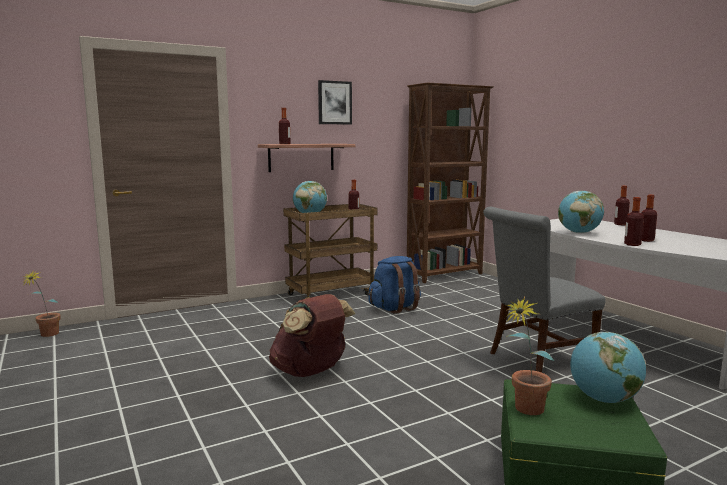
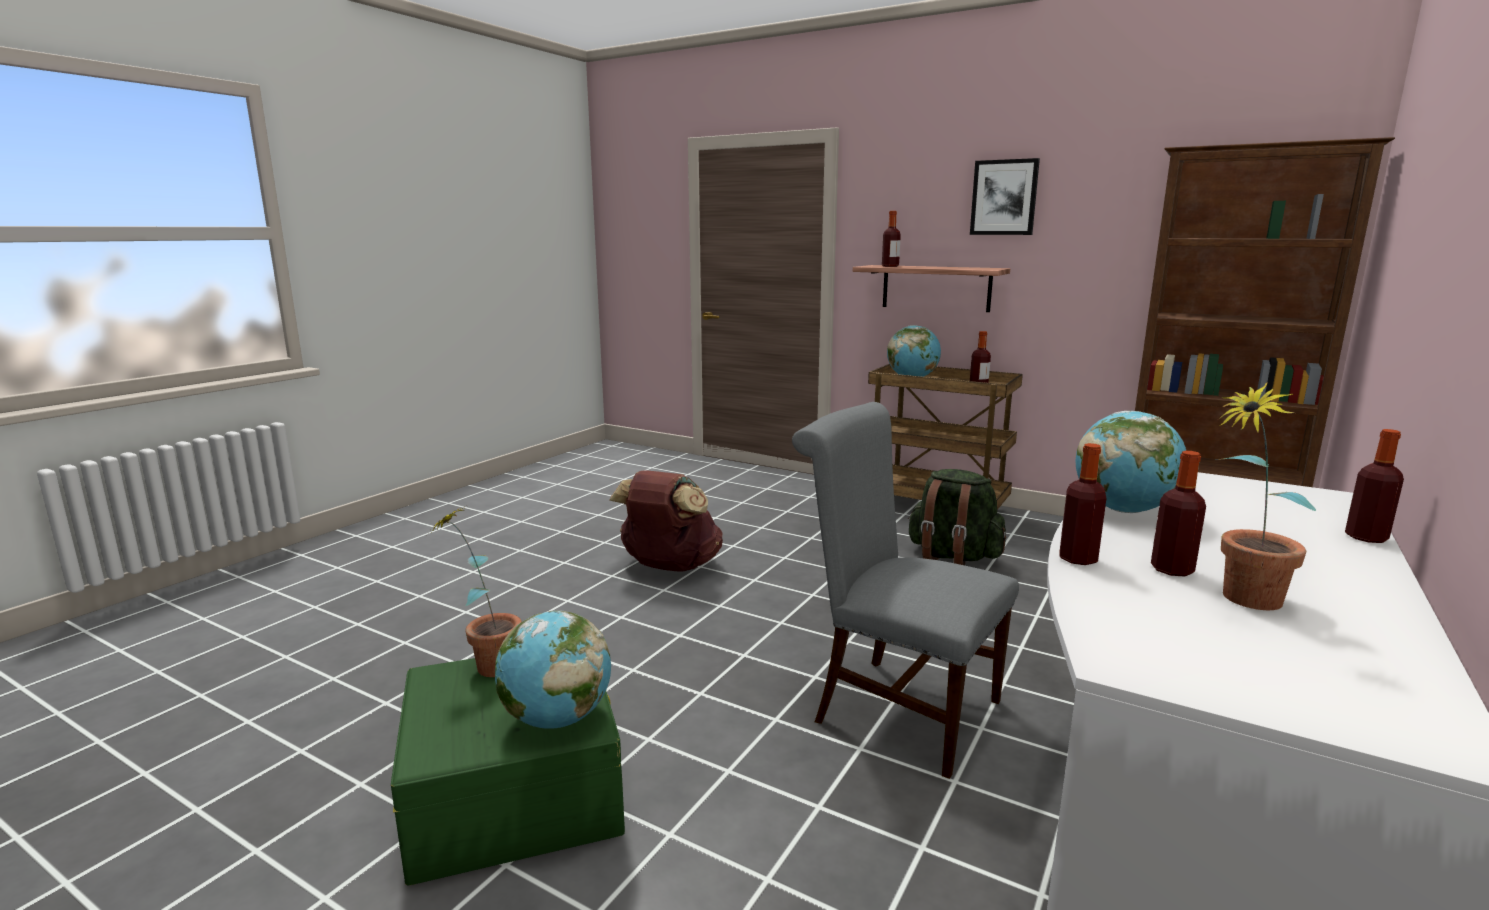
camera: 60 degrees right, 5 degrees up
potted plant [22,271,61,337] -> potted plant moved to [1217,382,1316,610]
blue backpack [368,256,421,314] -> green backpack [908,469,1006,565]

